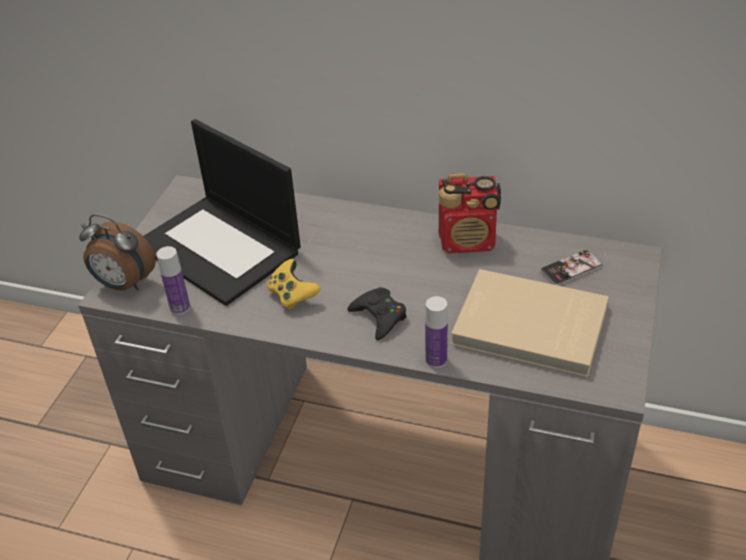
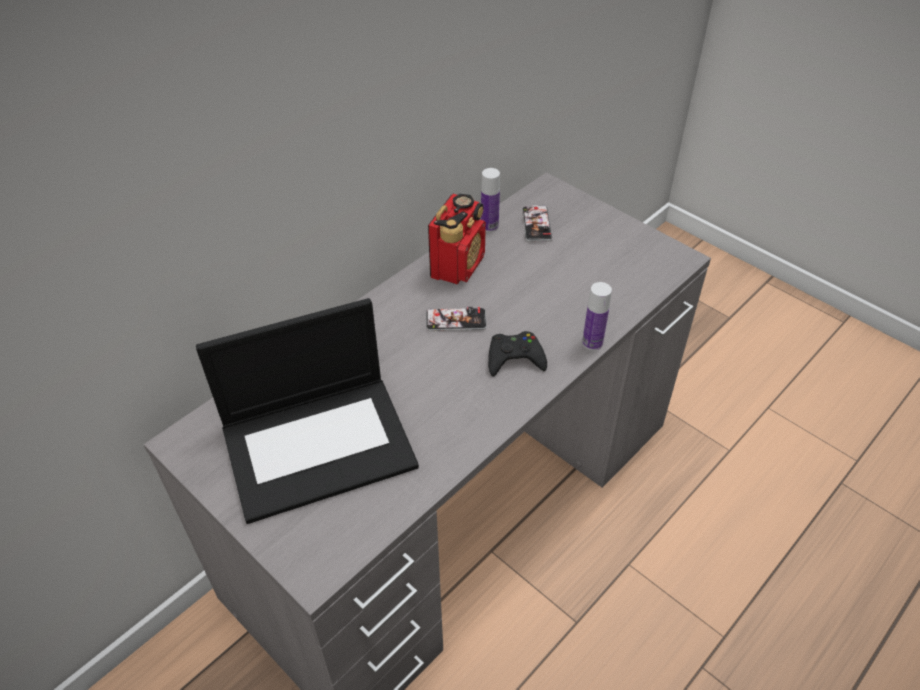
camera: 65 degrees left, 5 degrees up
alarm clock [79,214,156,291] -> none
bottle [156,246,190,315] -> bottle moved to [481,168,500,232]
yellow game controller [267,259,321,310] -> none
beige book [451,269,609,377] -> none
none -> phone [426,307,487,331]

